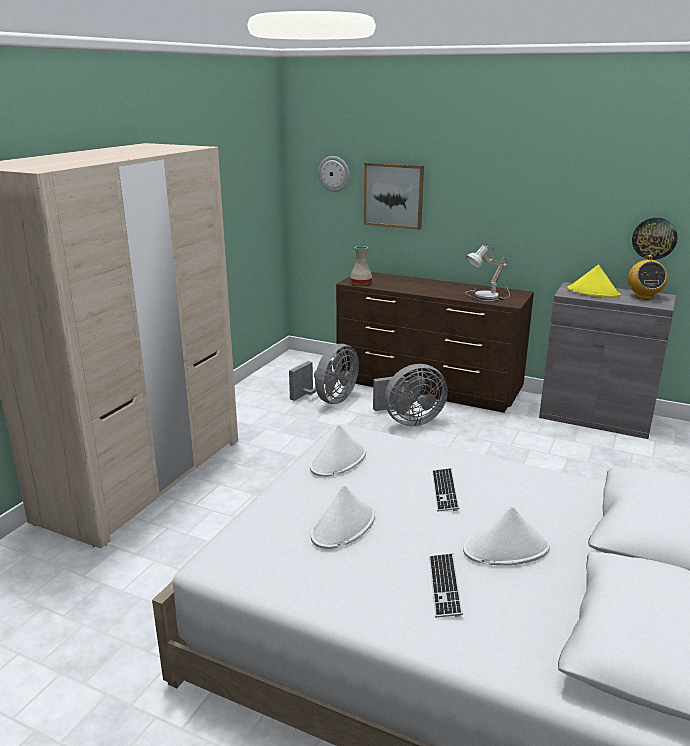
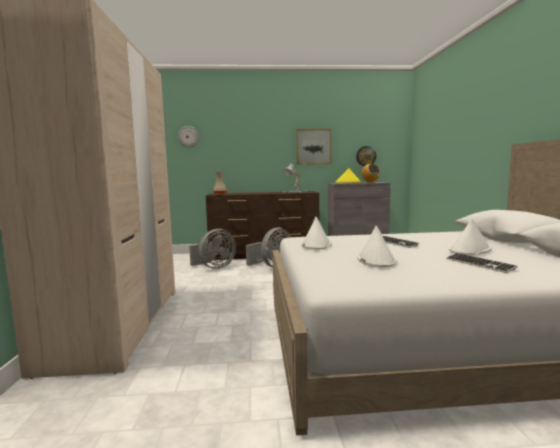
camera: 30 degrees left, 15 degrees down
grey fan [289,344,359,404] -> grey fan turned 45 degrees clockwise [189,229,236,269]
picture [364,163,424,230] -> picture moved to [296,129,331,165]

